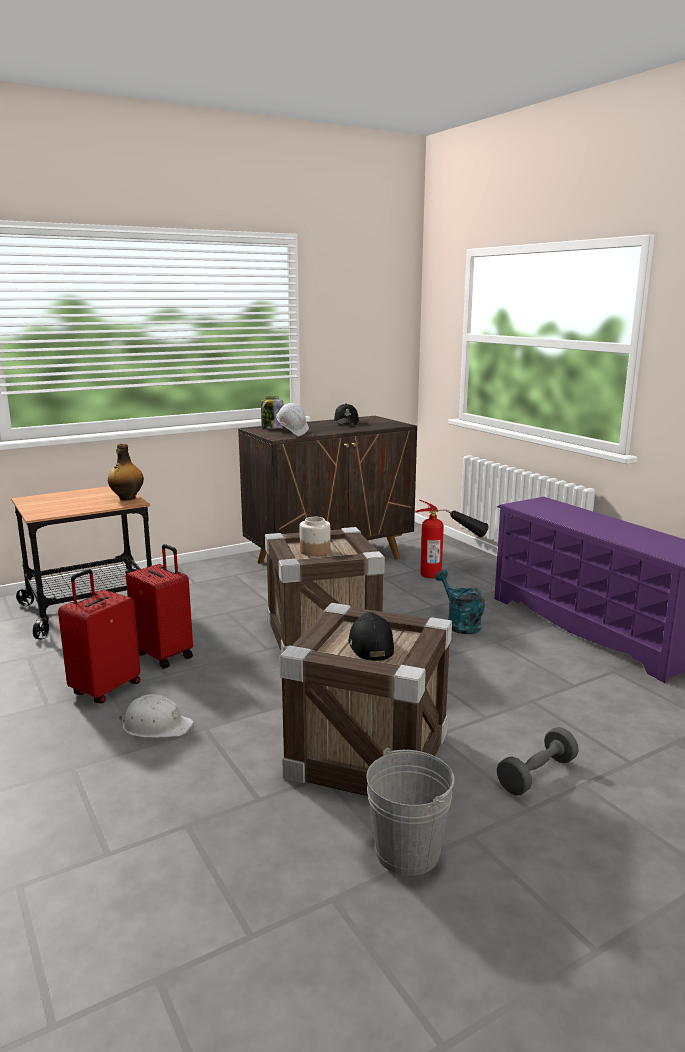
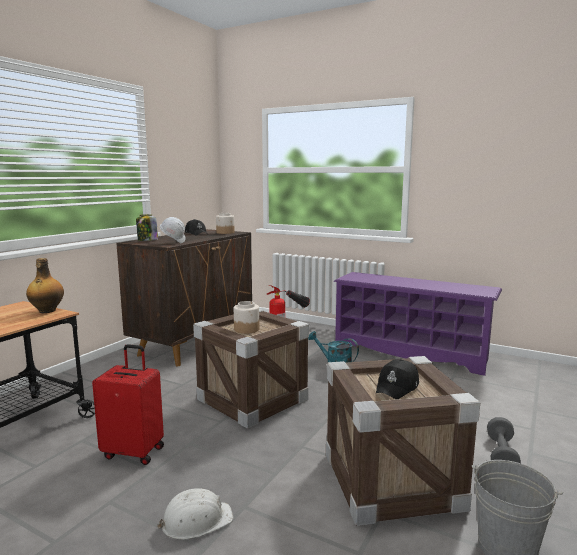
camera: 30 degrees left, 5 degrees down
red suitcase [58,569,140,703] -> none
black cap [348,612,394,661] -> black cap turned 105 degrees counterclockwise [376,359,419,399]
none -> jar [216,213,235,234]

